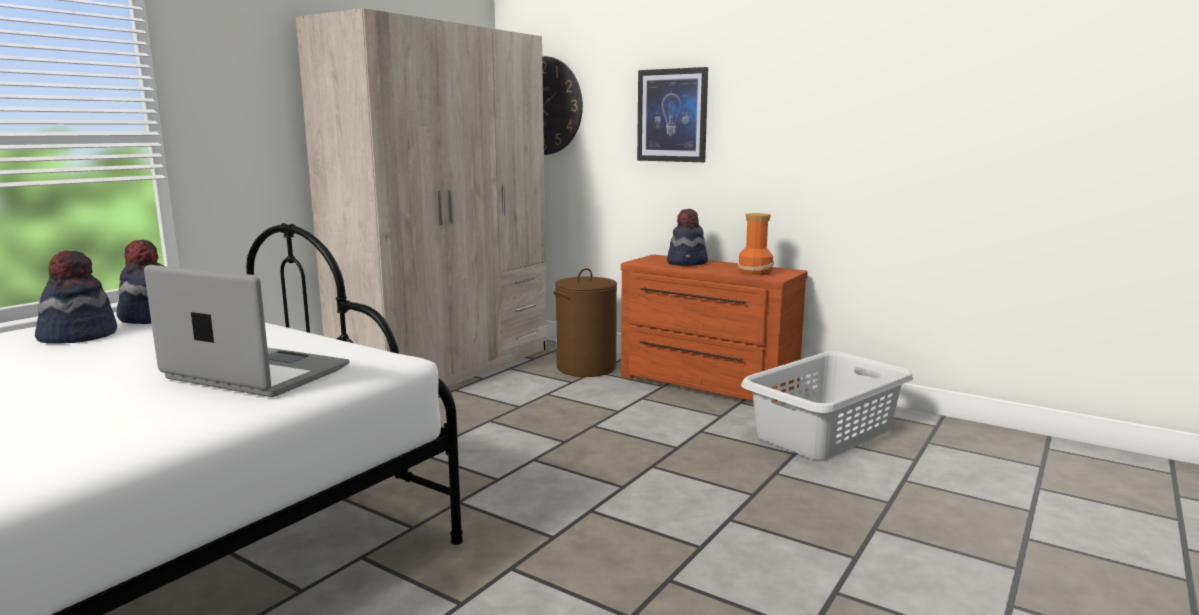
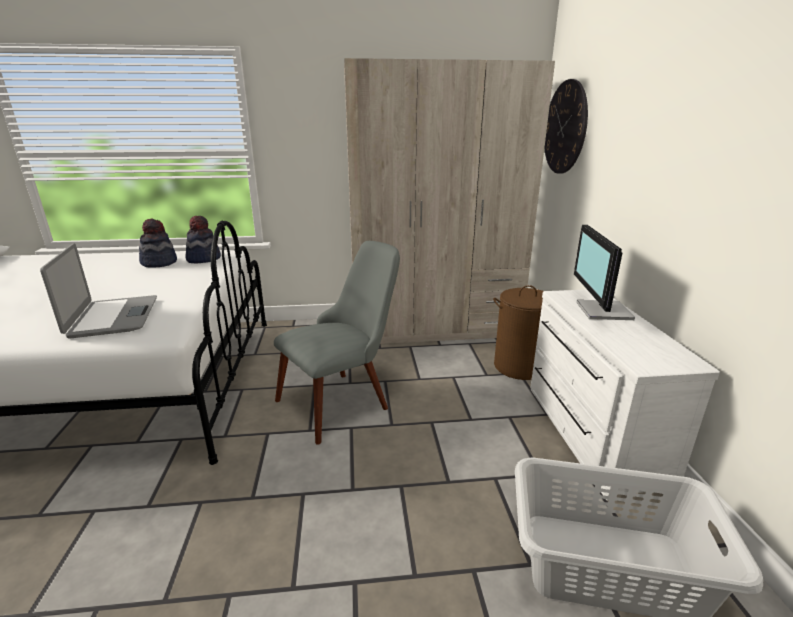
camera: 50 degrees right, 10 degrees up
brown dresser [621,254,808,403] -> white dresser [530,290,720,501]
picture [637,67,708,162] -> none
hat [667,209,708,266] -> monitor [574,225,635,320]
vase [737,213,774,276] -> none
none -> grey chair [274,241,400,445]

